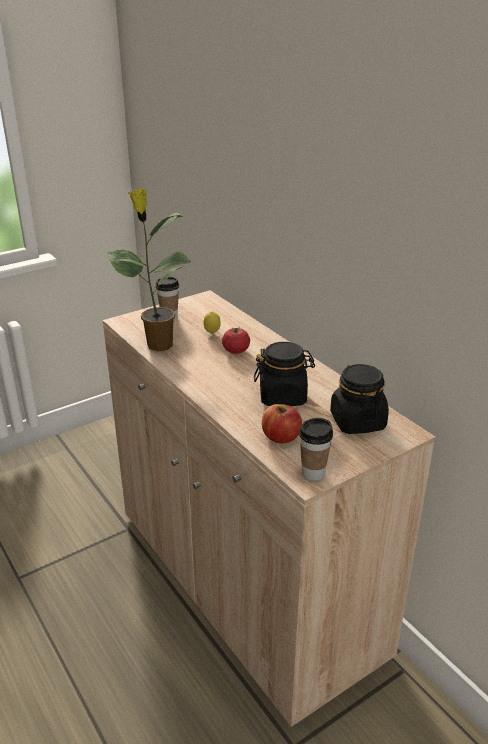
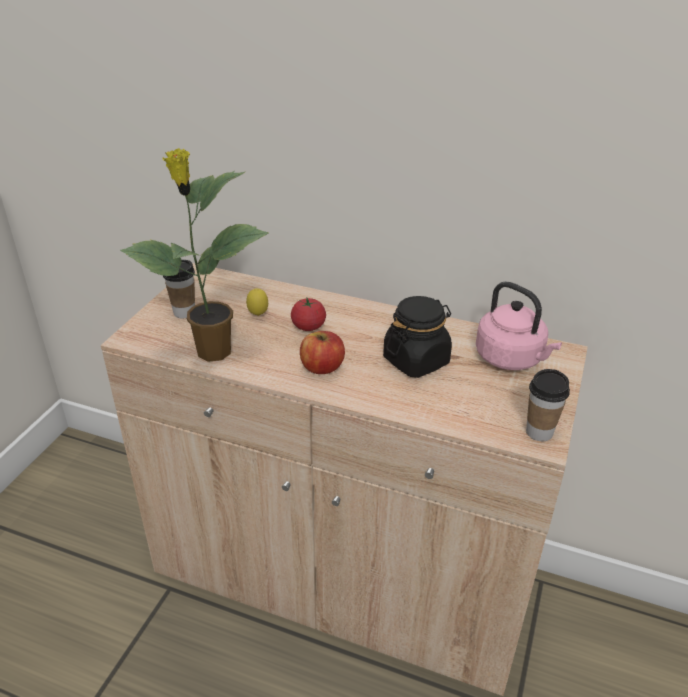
camera: 35 degrees left, 5 degrees up
apple [262,404,302,443] -> apple moved to [300,331,345,374]
black jar [330,364,389,434] -> pink kettle [476,281,562,370]

